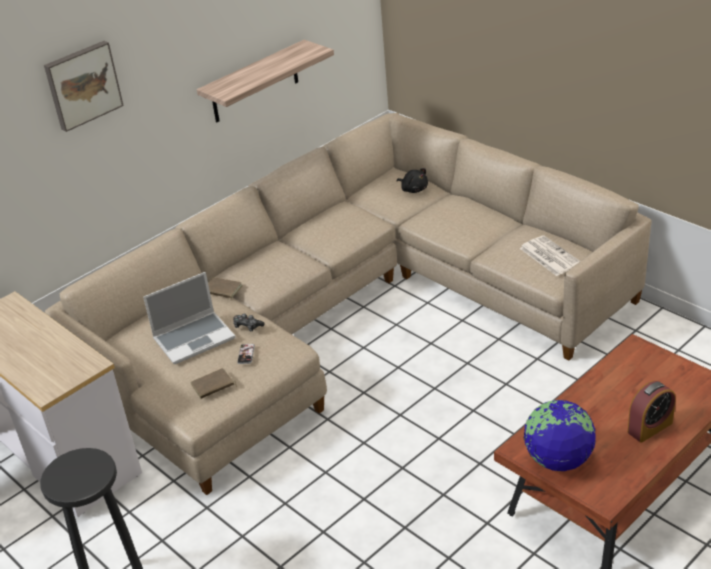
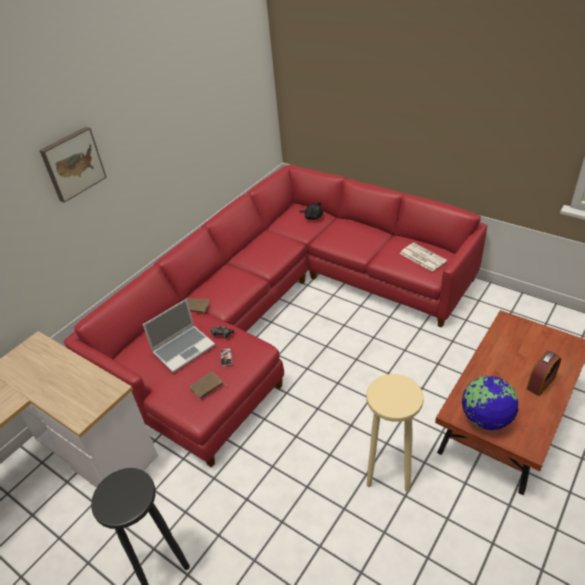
camera: 10 degrees left, 5 degrees up
beige sofa [45,113,652,495] -> red sofa [64,165,487,468]
shelf [197,40,334,122] -> none
none -> beige stool [366,374,424,492]

